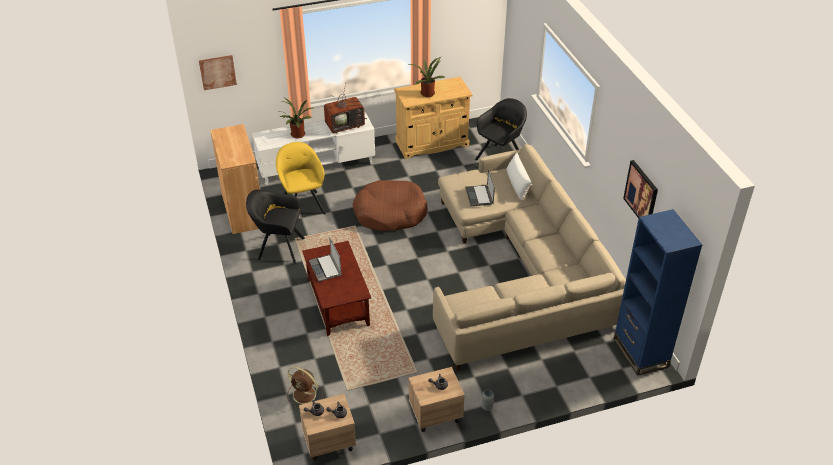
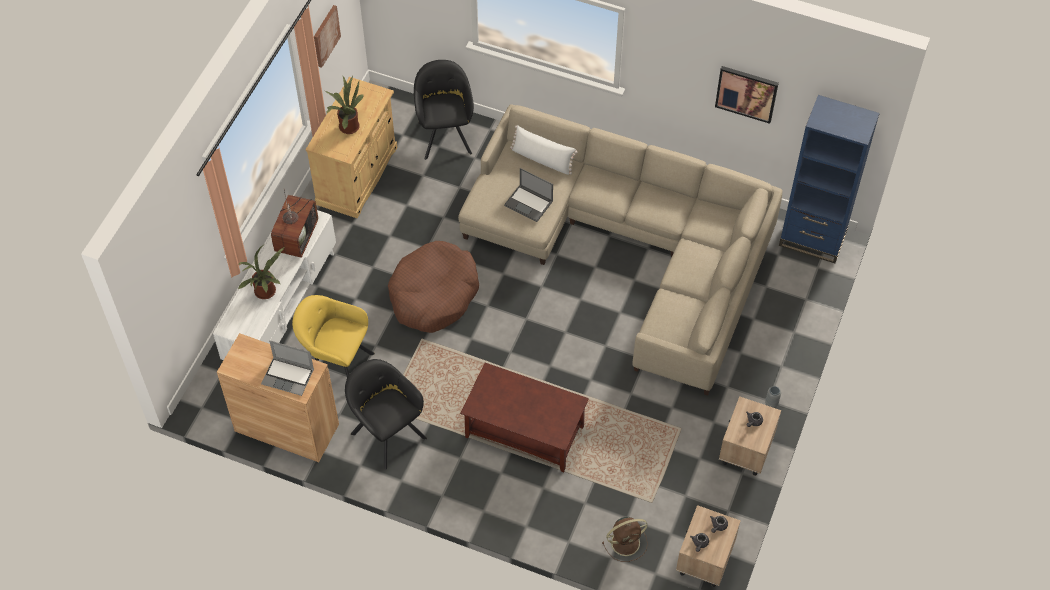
camera: 50 degrees left, 15 degrees up
picture [199,55,237,90] -> picture moved to [314,5,341,68]
black armchair [246,190,305,264] -> black armchair turned 90 degrees clockwise [345,359,427,470]
laptop [309,237,342,282] -> laptop moved to [261,341,314,396]

